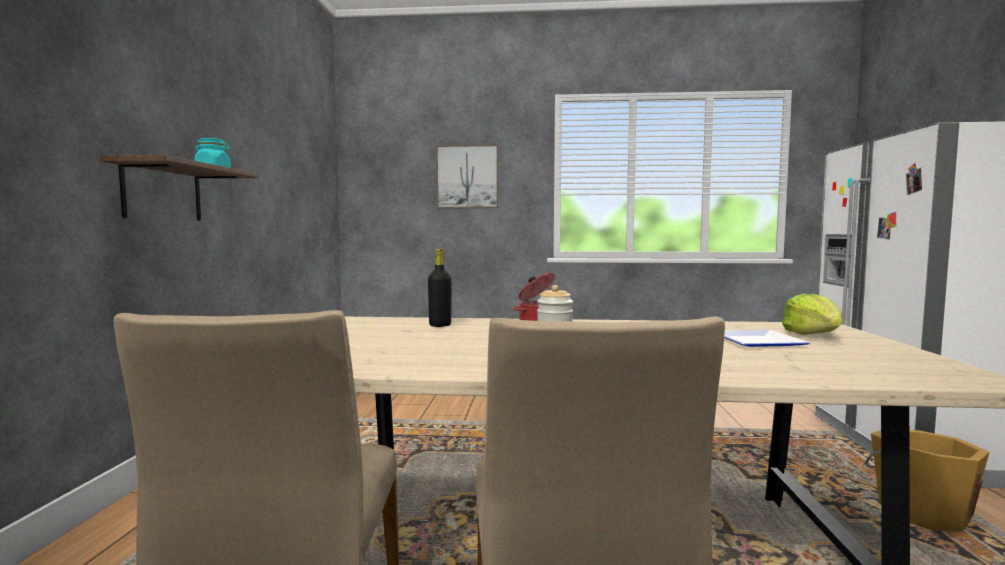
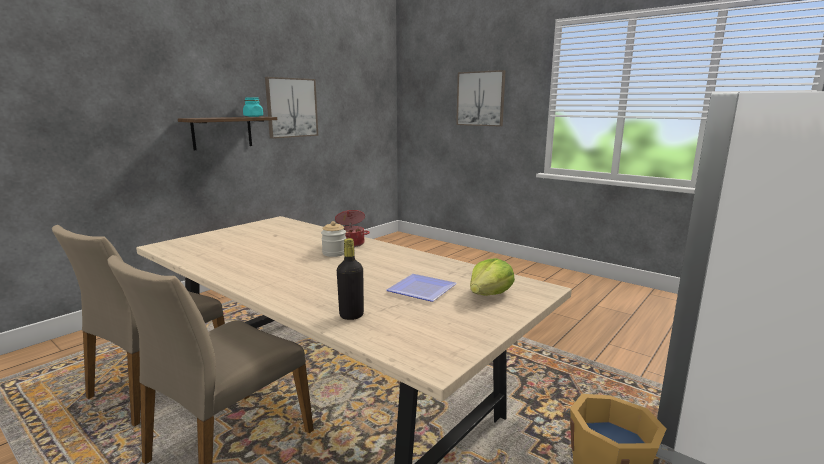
camera: 35 degrees right, 10 degrees up
black bottle [428,249,452,327] -> black bottle moved to [337,238,364,320]
none -> picture [265,77,318,139]

